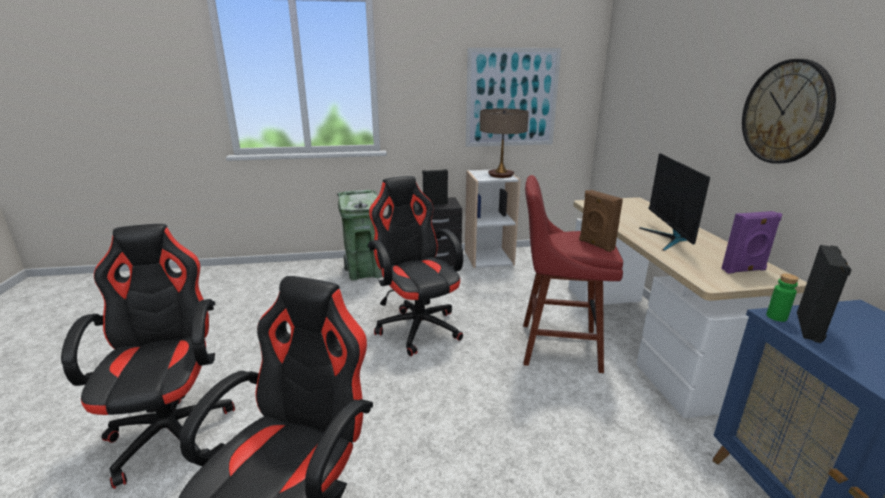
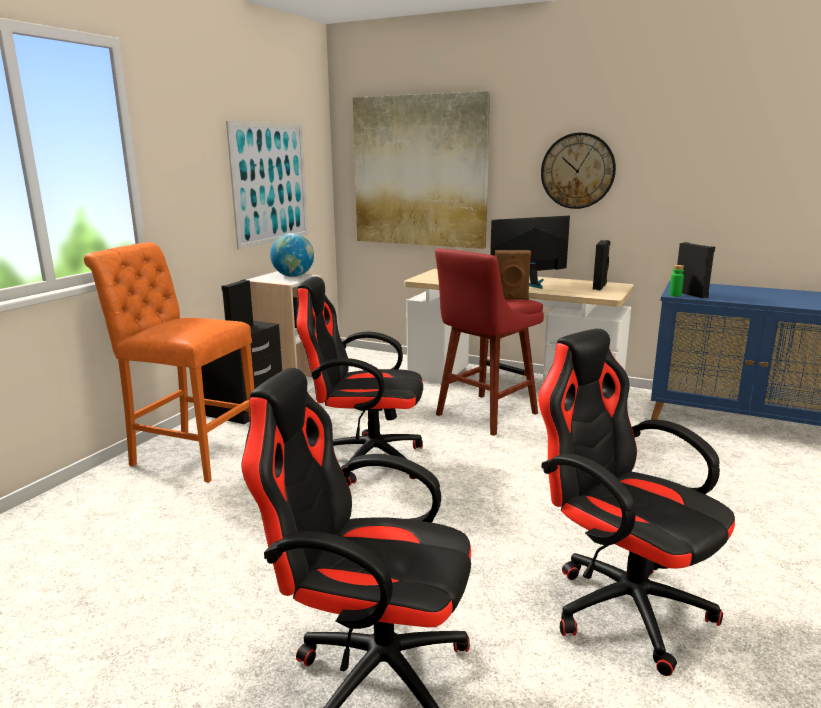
camera: 55 degrees left, 5 degrees down
green trash can [337,190,383,281] -> orange stool [84,242,254,483]
table lamp [480,108,529,178] -> globe [270,233,314,277]
monitor [639,153,710,251] -> monitor turned 120 degrees clockwise [490,216,570,289]
purple speaker [721,211,782,274] -> black speaker [593,240,610,290]
none -> picture [353,91,490,249]

